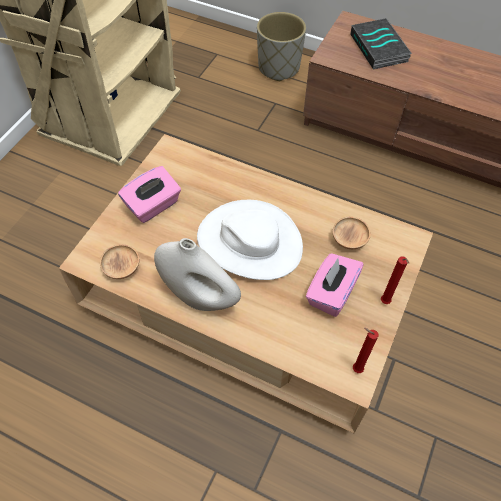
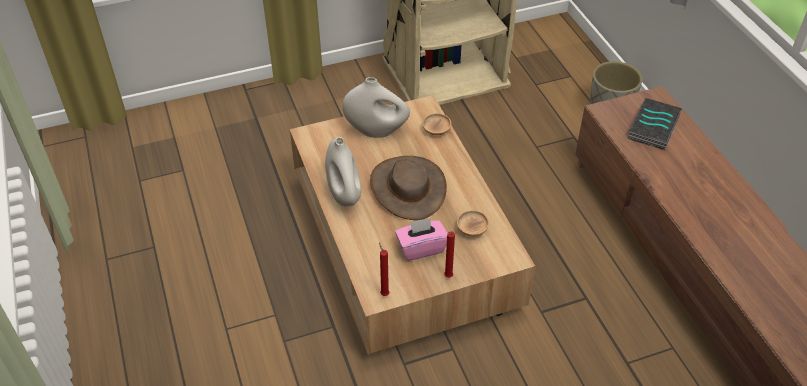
camera: 45 degrees right, 10 degrees down
brown bowl [100,244,139,279] -> brown bowl moved to [423,113,452,135]
pink tissue box [118,166,181,223] -> white vase [342,77,410,138]
white hat [197,200,303,280] -> brown hat [370,156,447,220]

